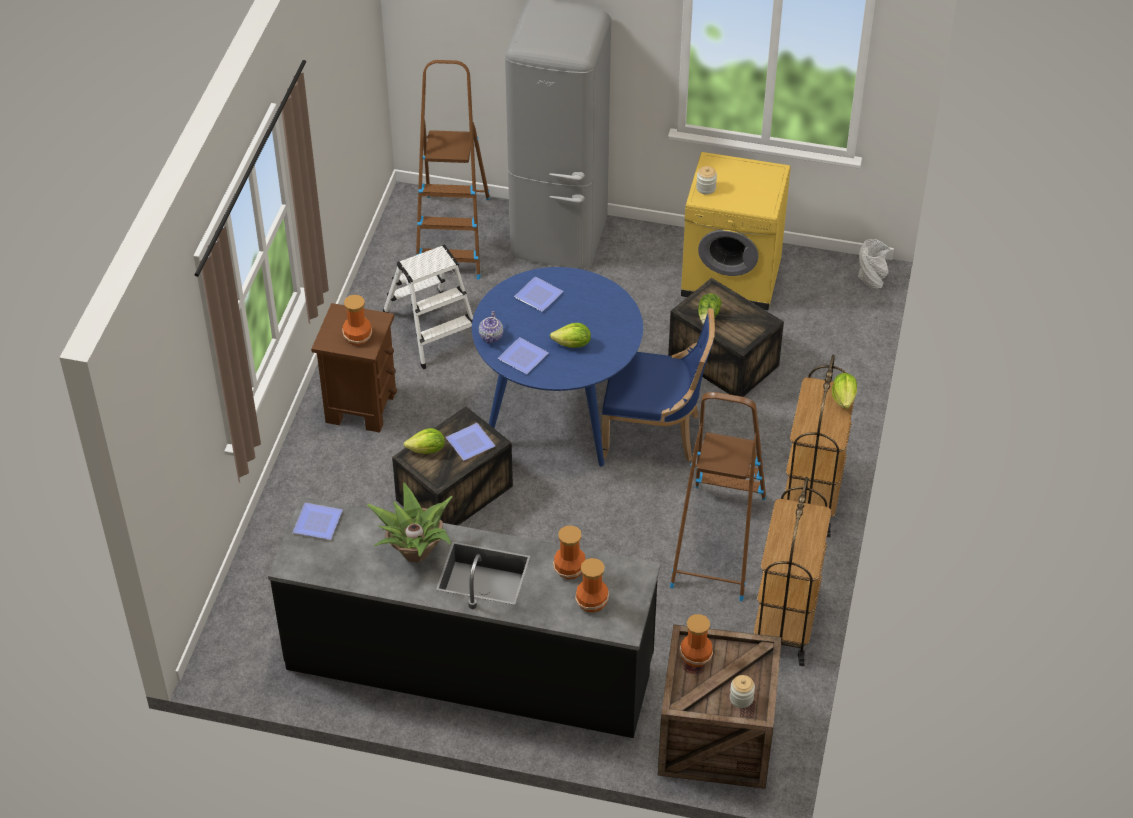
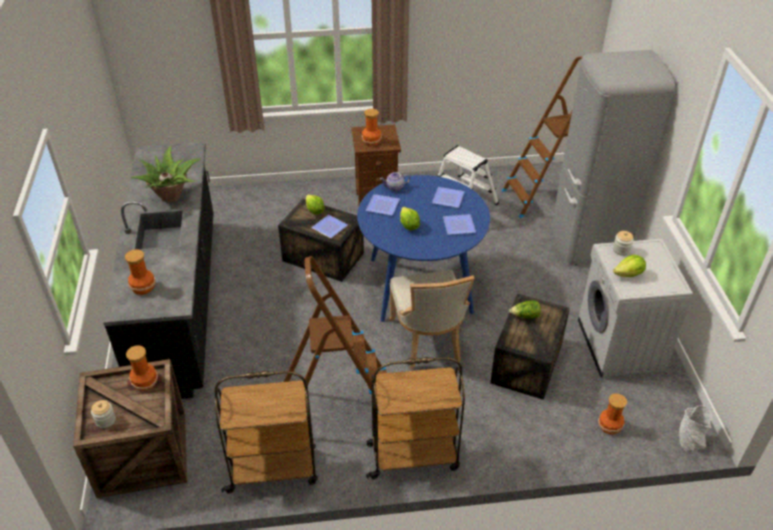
camera: 70 degrees right, 5 degrees down
plate [293,503,343,540] -> plate moved to [443,214,476,235]
vase [553,525,586,579] -> vase moved to [598,393,627,435]
blue chair [602,308,715,461] -> beige chair [389,270,475,369]
yellow washing machine [681,152,791,310] -> white washing machine [578,239,693,378]
lettuce [832,373,857,409] -> lettuce moved to [613,255,646,277]

